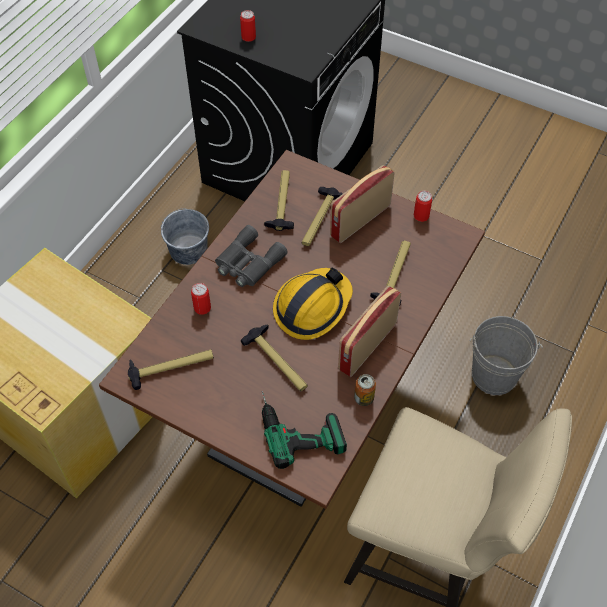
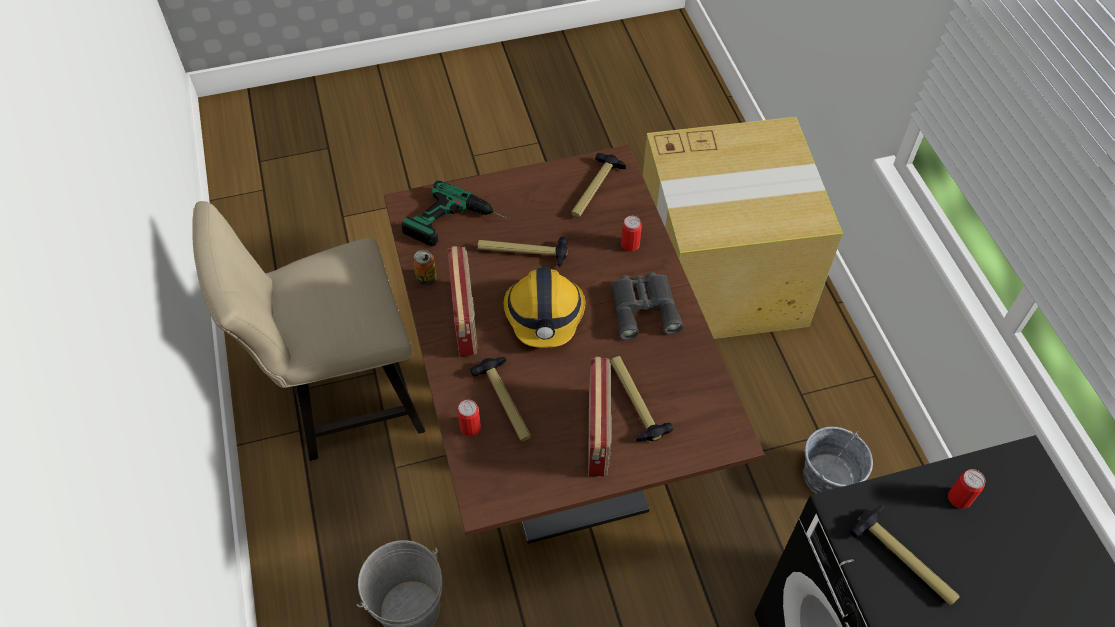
camera: 135 degrees right, 0 degrees up
hammer [264,170,294,231] -> hammer moved to [850,506,960,606]
can [414,191,432,222] -> can moved to [457,400,481,436]

